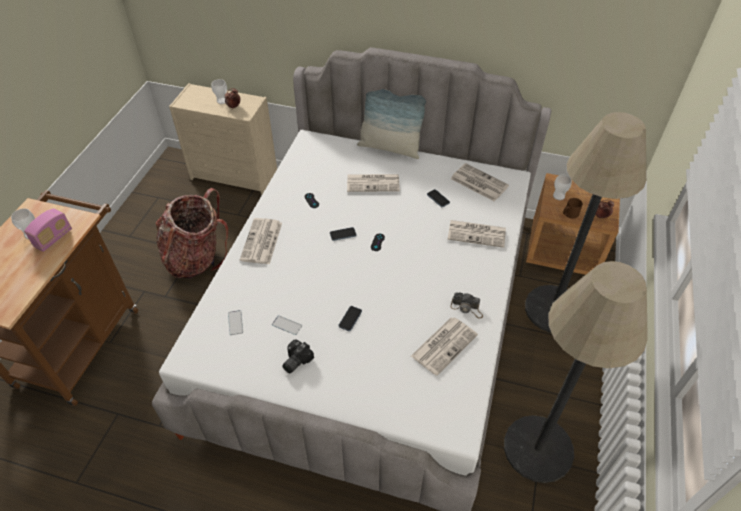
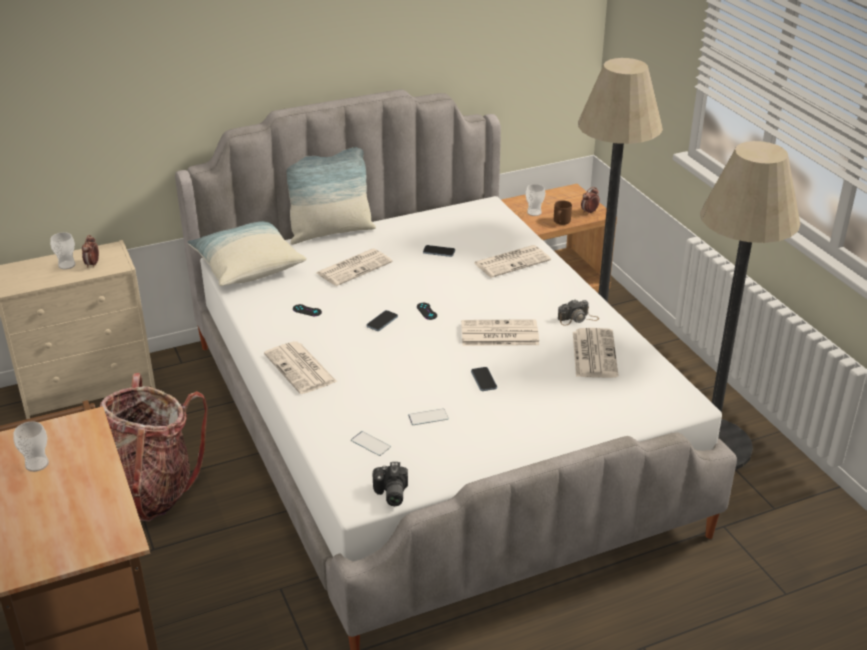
camera: 40 degrees left, 15 degrees down
radio [24,208,72,252] -> none
camera [282,340,314,374] -> camera moved to [373,462,408,506]
newspaper [451,163,509,201] -> newspaper moved to [461,319,539,346]
none -> pillow [187,221,307,286]

